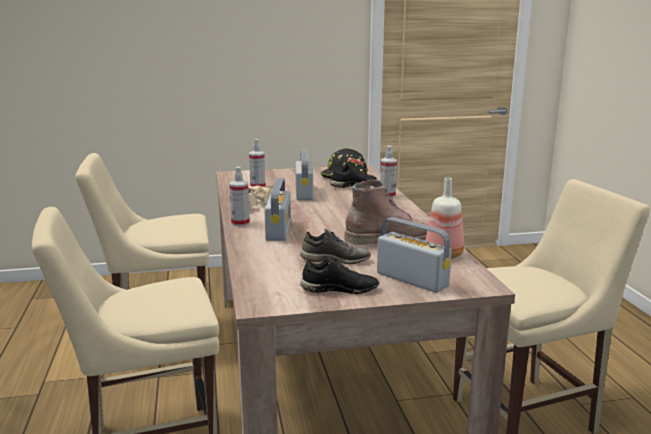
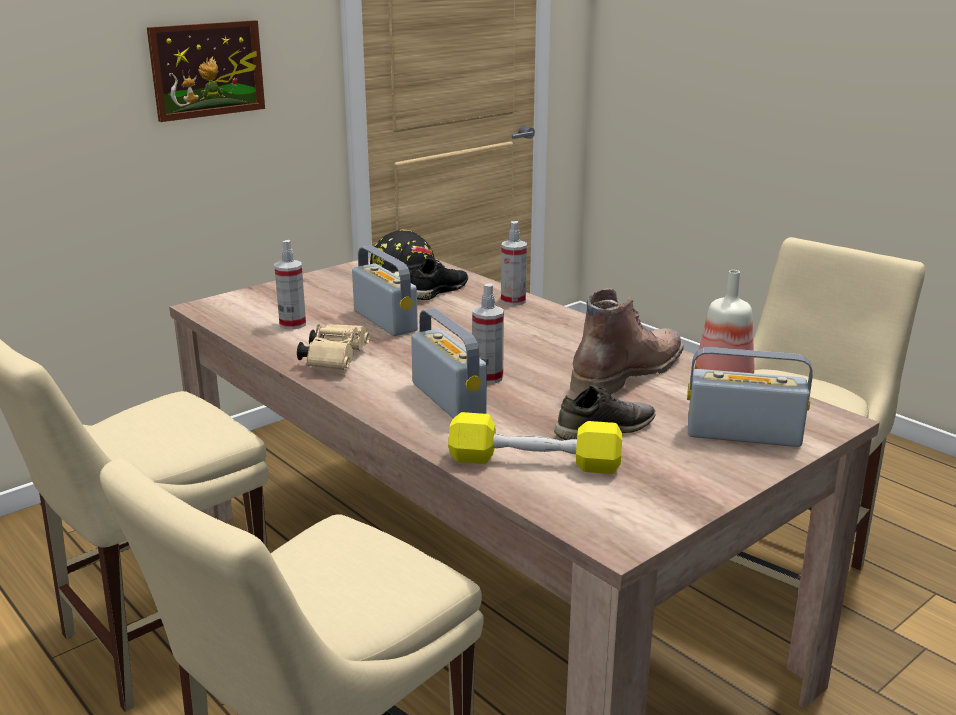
camera: 30 degrees left, 5 degrees up
spray bottle [229,167,250,227] -> spray bottle moved to [472,283,504,384]
black shoe [300,256,379,294] -> none
none -> picture [147,20,265,122]
none -> yellow dumbbell [448,412,623,474]

